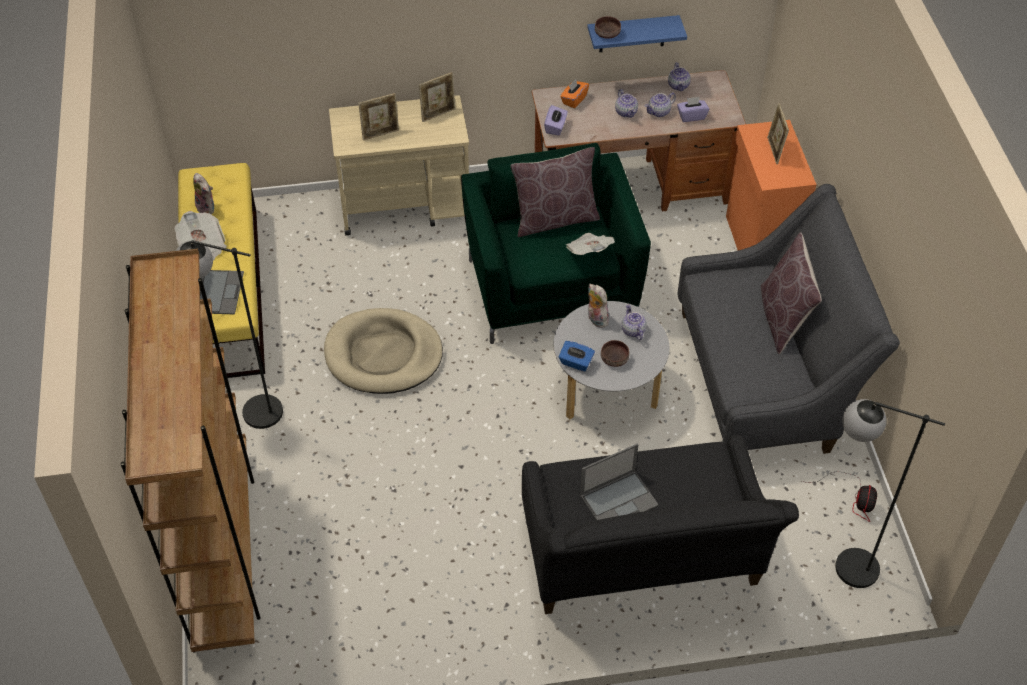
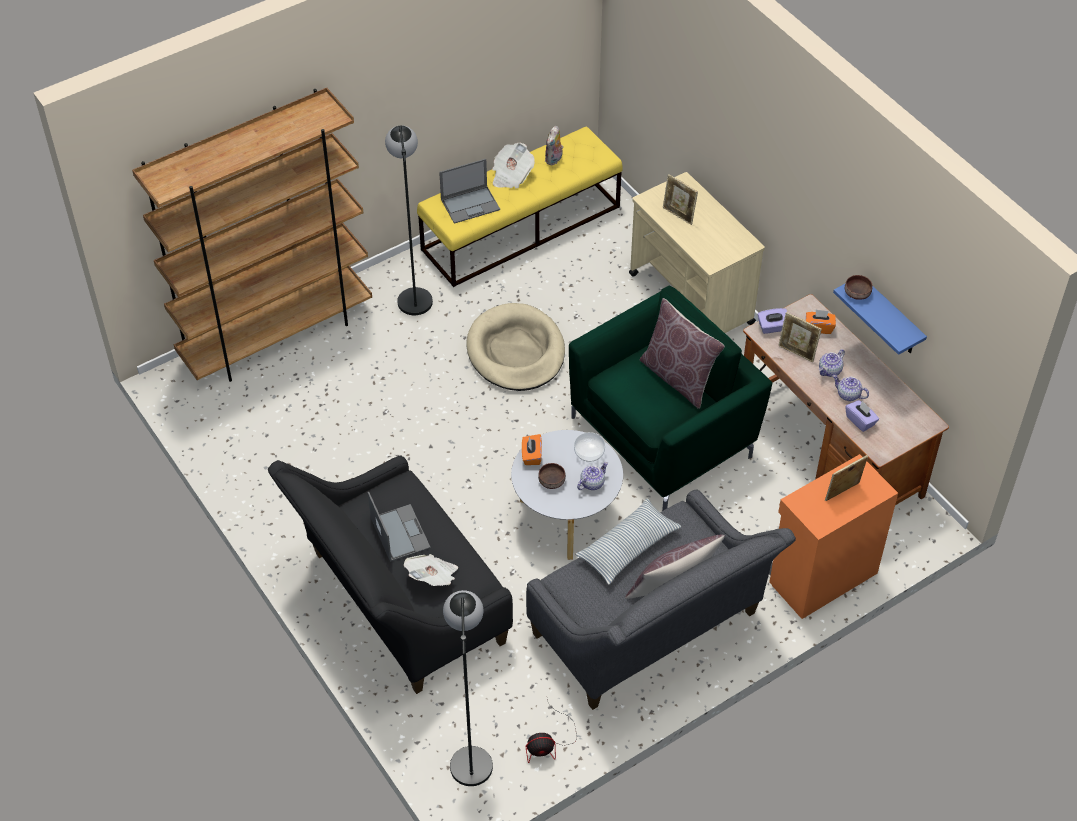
camera: 65 degrees right, 0 degrees up
picture frame [419,72,455,122] -> picture frame moved to [778,312,822,362]
blue tissue box [558,341,595,372] -> orange tissue box [522,434,542,465]
newspaper [566,233,615,255] -> newspaper moved to [404,554,458,586]
laptop [580,443,659,520] -> laptop turned 150 degrees counterclockwise [368,492,431,562]
plush toy [588,284,609,328] -> bowl [574,432,605,462]
teapot [668,62,691,91] -> none
none -> pillow [575,498,681,584]

